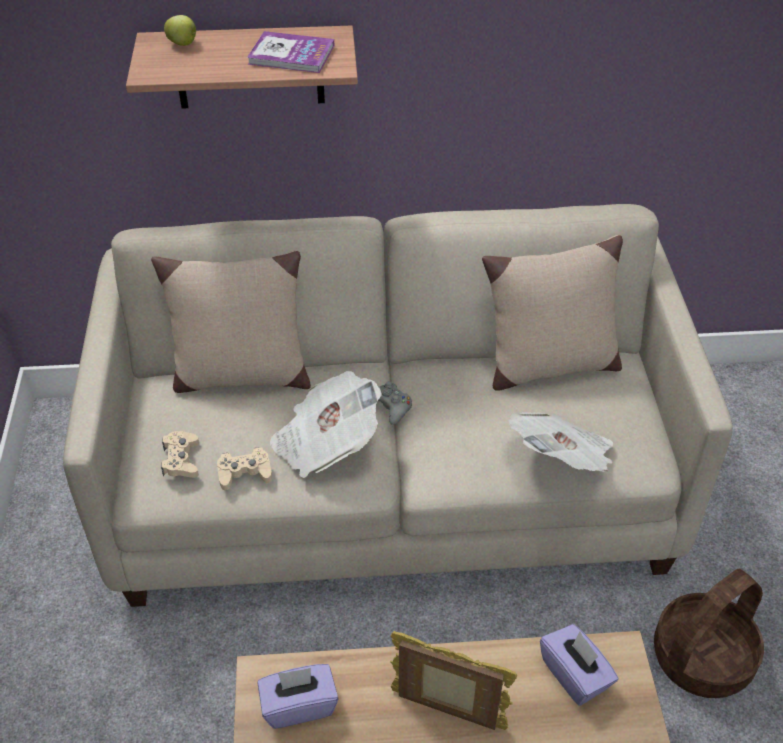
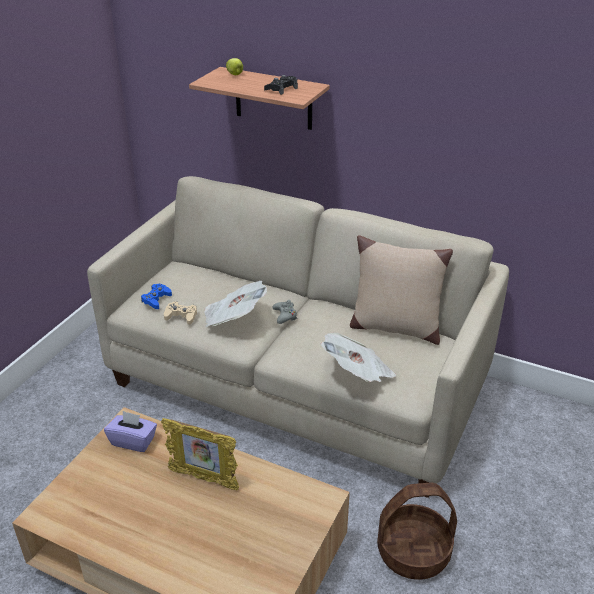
camera: 30 degrees right, 10 degrees down
beige pillow [151,251,311,393] -> none
beige game controller [161,431,199,478] -> blue game controller [141,284,172,309]
book [247,31,335,73] -> black game controller [264,75,298,95]
picture frame [390,631,517,730] -> picture frame turned 150 degrees clockwise [161,418,239,490]
purple tissue box [540,624,618,706] -> none

